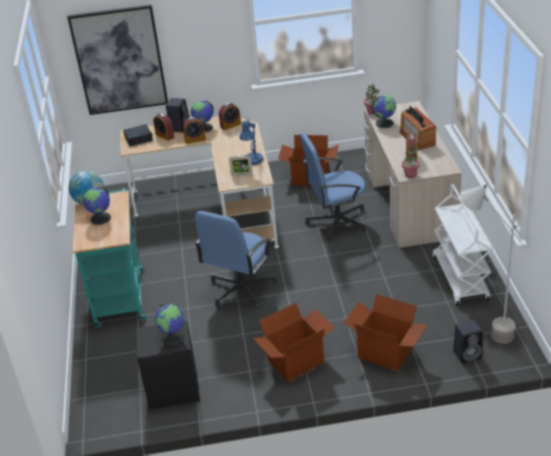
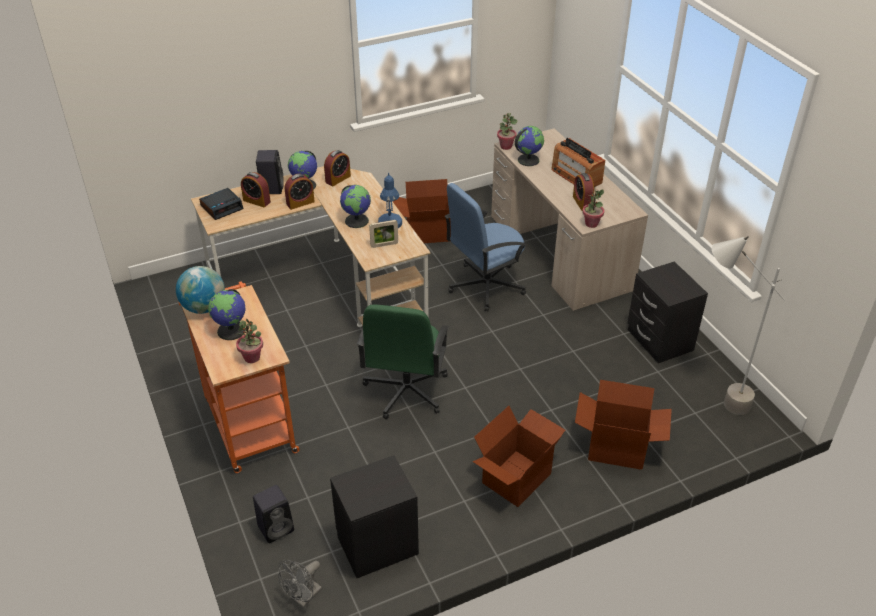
camera: 20 degrees left, 5 degrees up
picture [67,4,168,115] -> none
turquoise cart [73,188,146,327] -> orange cart [178,281,300,473]
globe [155,304,185,345] -> globe moved to [340,185,371,228]
blue office chair [194,211,277,308] -> green office chair [357,305,449,419]
white cart [433,184,493,305] -> black nightstand [627,261,708,363]
black speaker [453,319,483,364] -> black speaker moved to [253,485,294,543]
none -> potted plant [236,318,263,363]
none -> grey fan [278,560,322,607]

